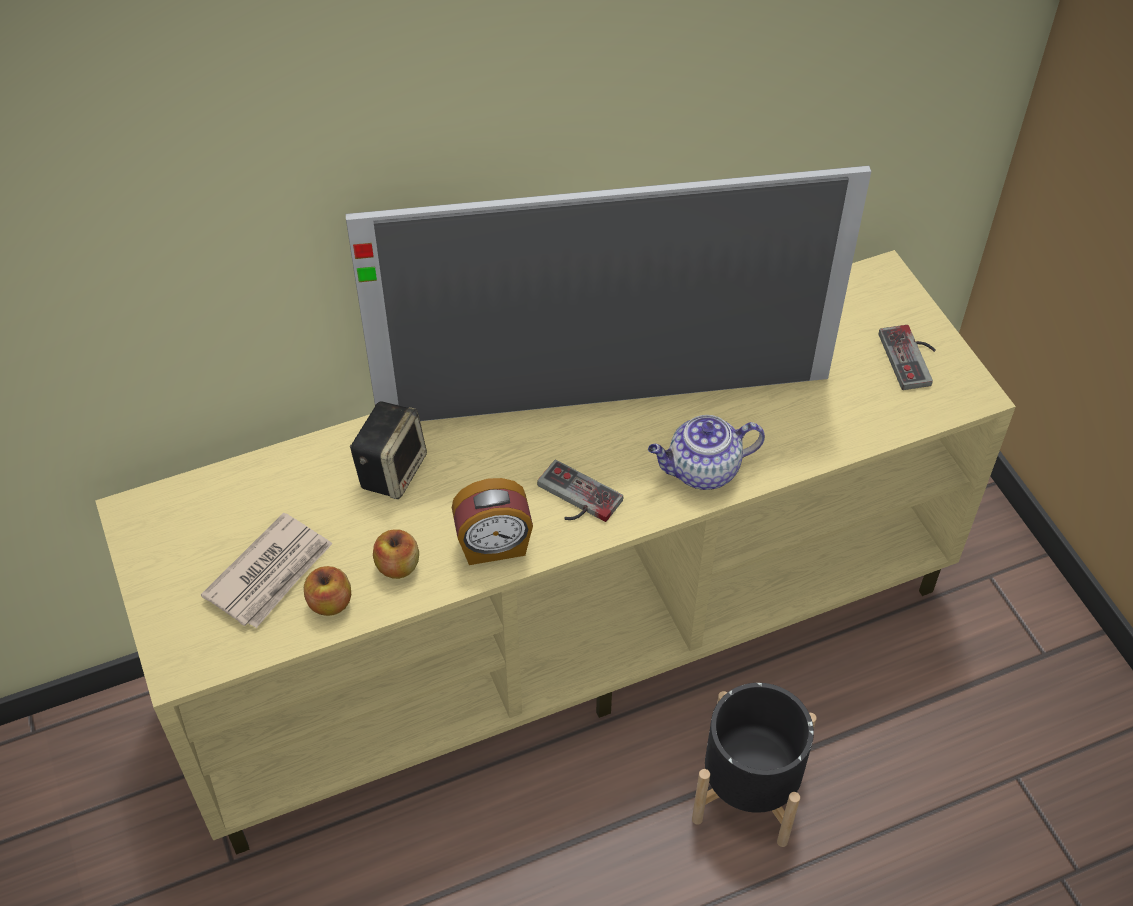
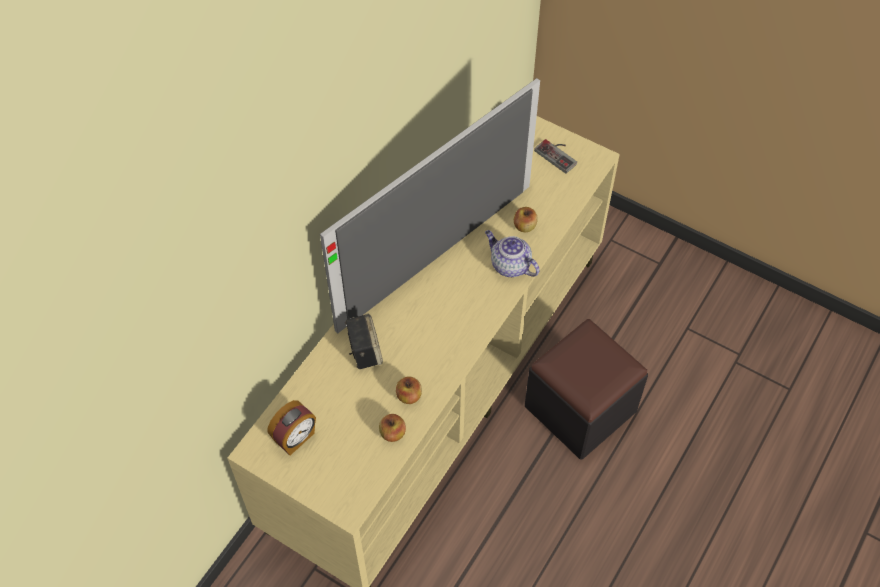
camera: 35 degrees left, 5 degrees up
newspaper [201,513,332,628] -> none
alarm clock [452,478,533,565] -> alarm clock moved to [268,400,316,455]
game controller [537,460,624,522] -> none
teapot [648,415,765,490] -> teapot turned 90 degrees clockwise [485,230,540,277]
black planter [692,683,817,847] -> black ottoman [525,319,648,460]
none -> apple [514,207,538,232]

